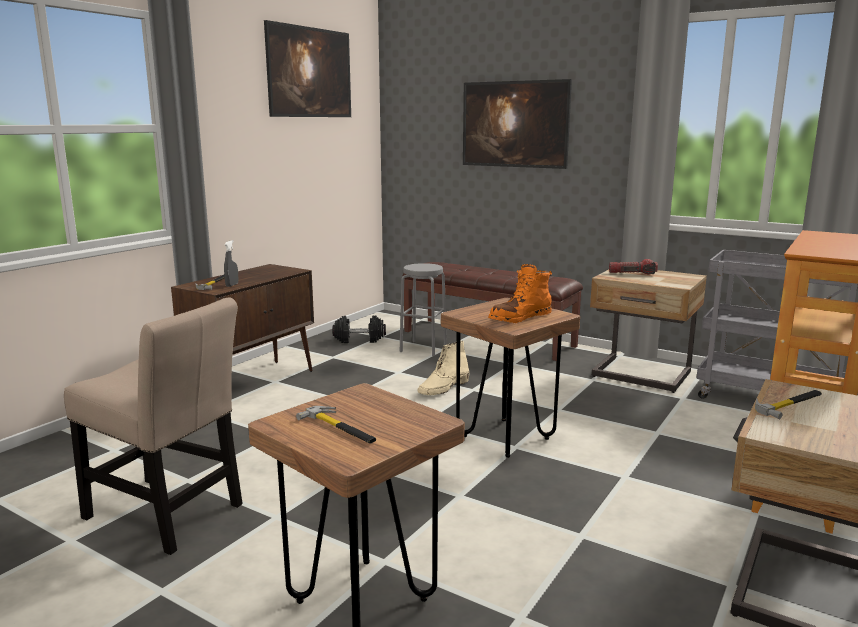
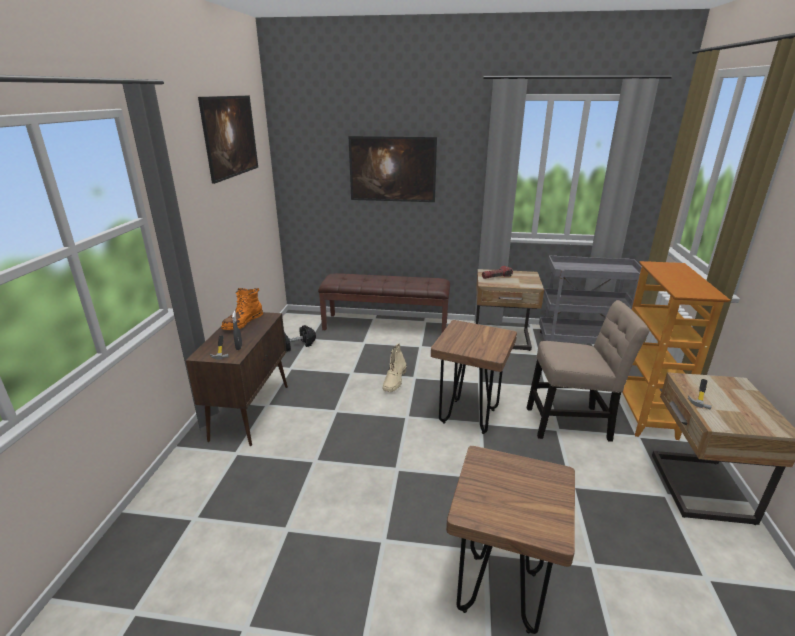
camera: 25 degrees left, 10 degrees up
beige chair [64,297,243,555] -> beige chair moved to [527,300,649,442]
hammer [296,406,376,443] -> none
grey stool [400,263,447,356] -> none
orange boot [488,264,552,323] -> orange boot moved to [221,288,263,330]

